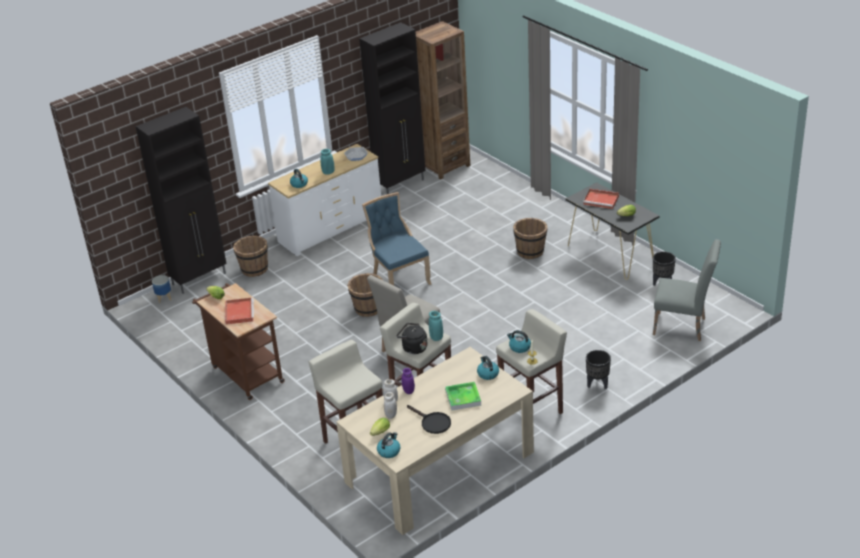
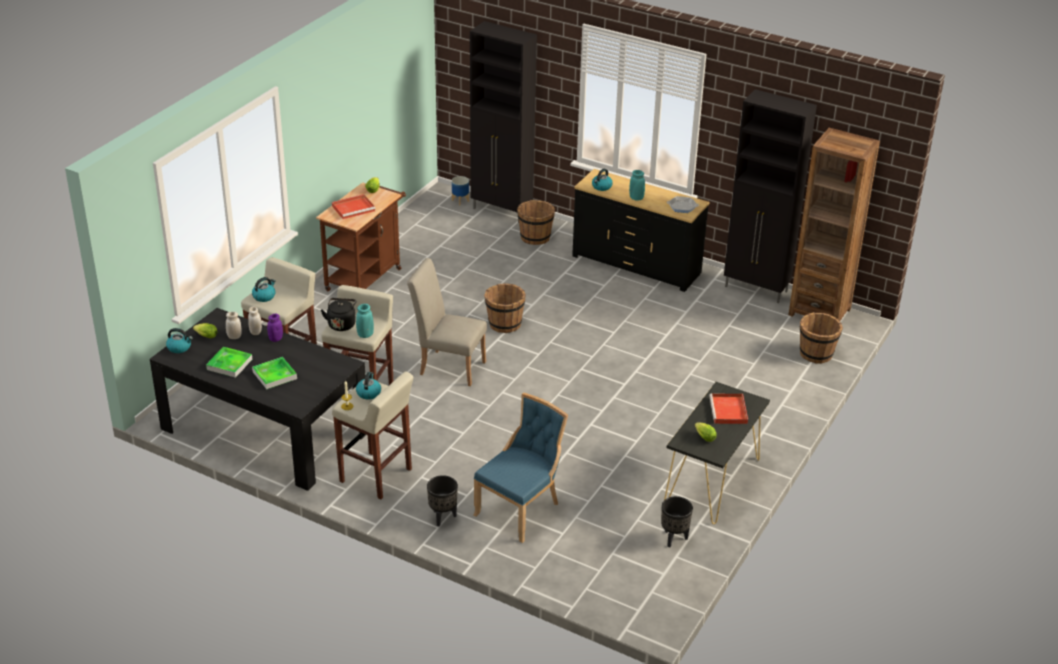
camera: 65 degrees right, 0 degrees up
white dresser [268,144,381,256] -> black dresser [572,169,709,292]
beige dining table [336,347,534,535] -> black dining table [150,308,366,491]
blue chair [362,192,432,286] -> blue chair moved to [473,393,568,543]
black frying pan [407,405,451,434] -> tray [206,347,252,378]
kettle [477,356,499,380] -> kettle moved to [252,277,276,302]
brown bucket [513,218,548,259] -> brown bucket moved to [800,312,843,364]
grey chair [653,239,721,341] -> none

